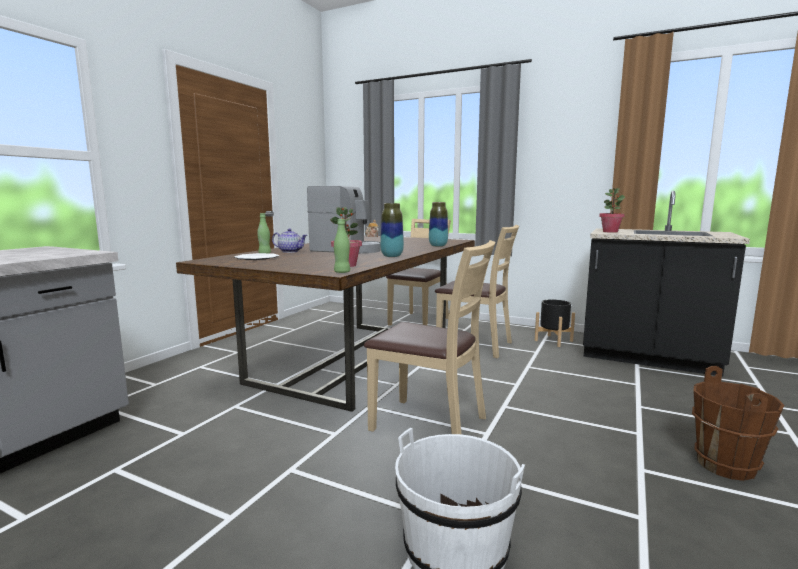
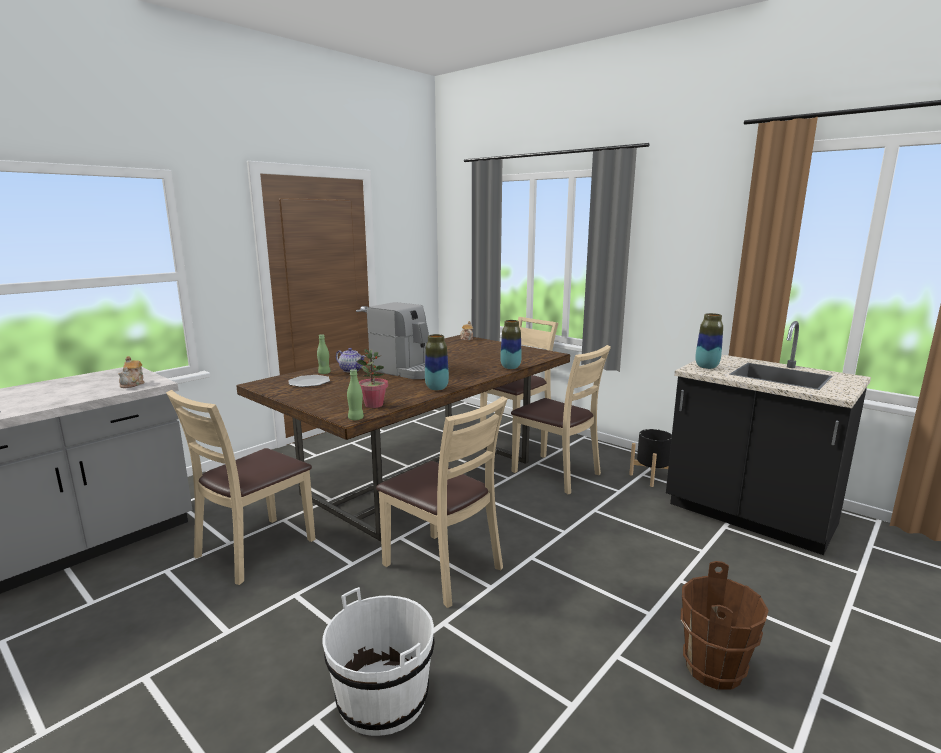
camera: 15 degrees right, 5 degrees up
potted plant [599,188,625,233] -> vase [695,313,723,369]
none -> teapot [118,356,145,388]
none -> beige chair [166,390,315,585]

